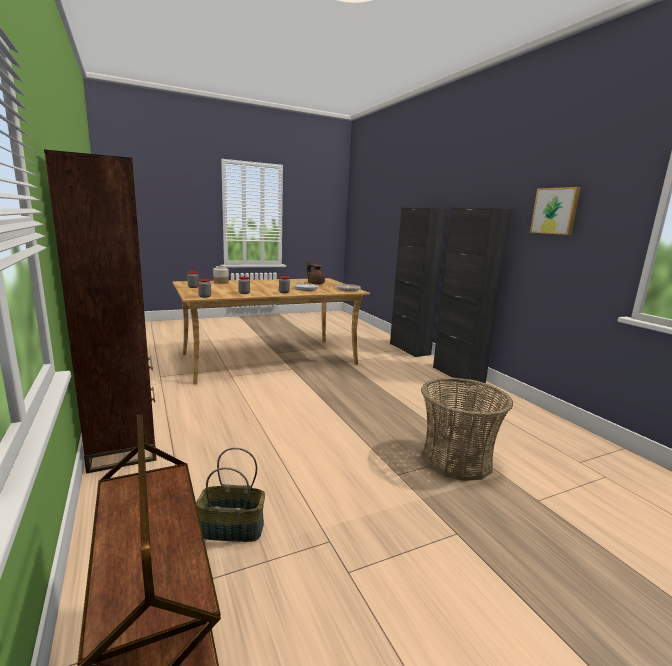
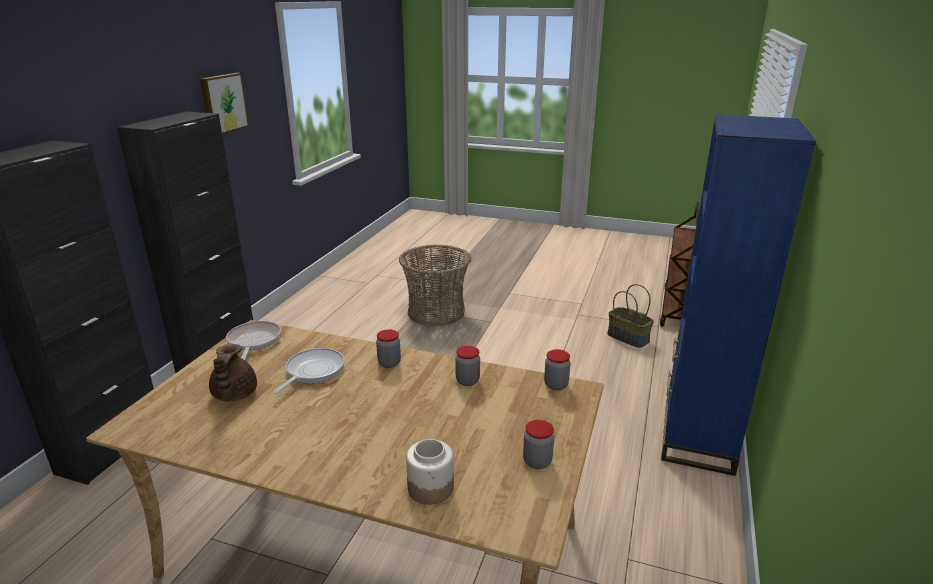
camera: 135 degrees left, 10 degrees up
brown bookcase [44,150,156,474] -> blue bookcase [661,114,816,476]

